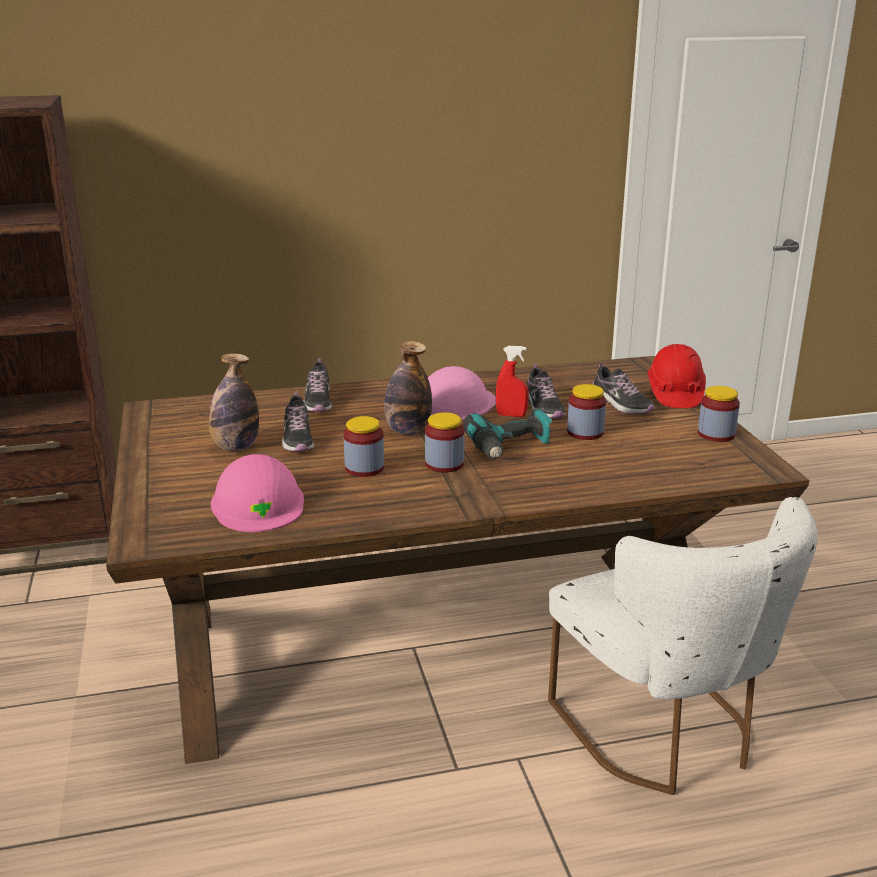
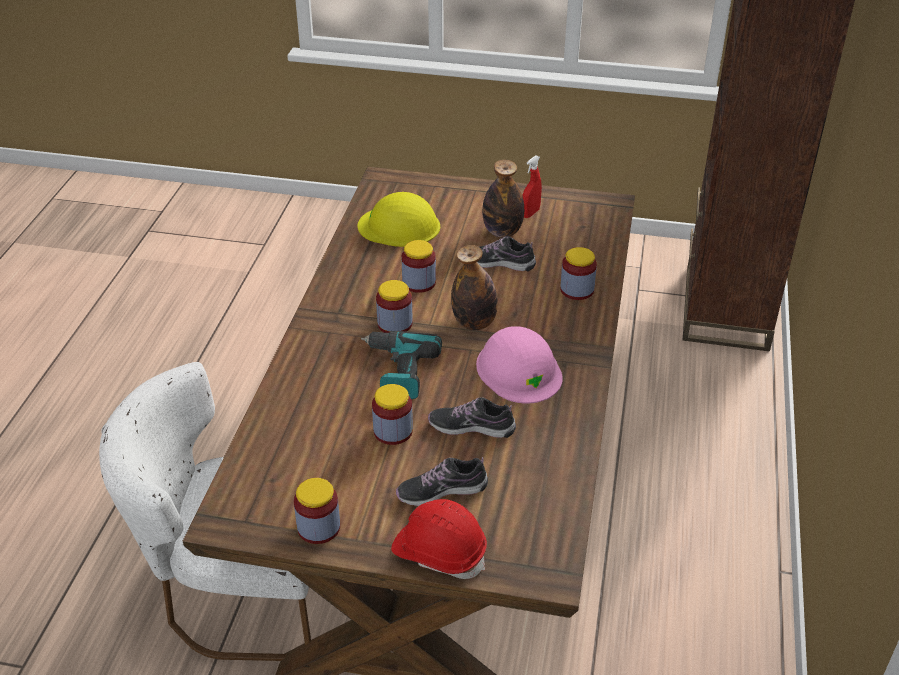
camera: 115 degrees right, 15 degrees up
pink hard hat [211,454,304,532] -> yellow hard hat [358,192,440,247]
shoe [304,358,332,412] -> jar [560,247,597,300]
red spray bottle [496,346,529,417] -> red spray bottle moved to [522,155,542,218]

